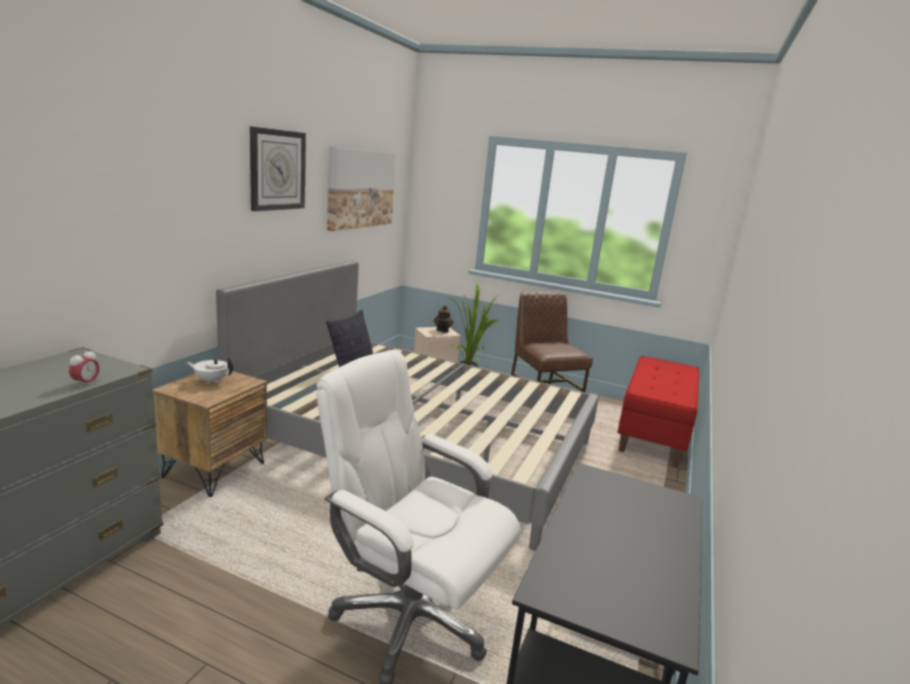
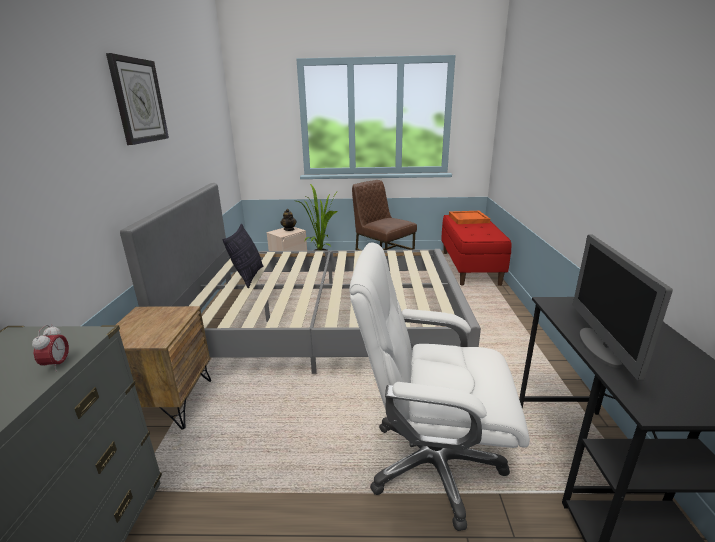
camera: 20 degrees left, 5 degrees up
white teapot [187,357,233,384] -> none
picture [327,147,396,231] -> none
none -> orange tray [449,211,490,224]
none -> monitor [573,235,673,380]

